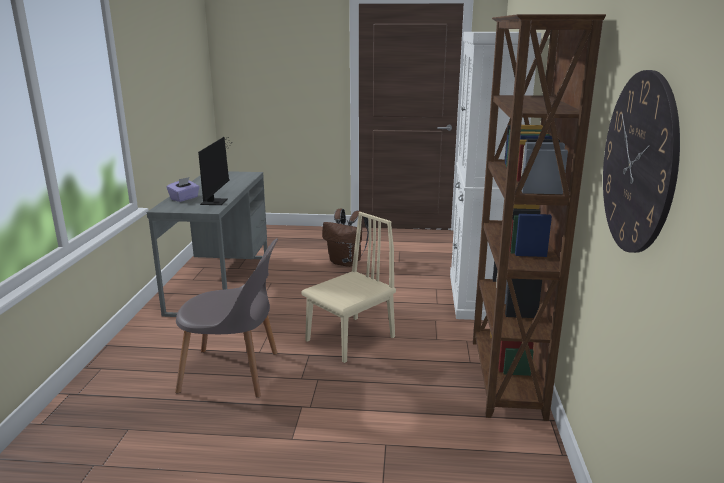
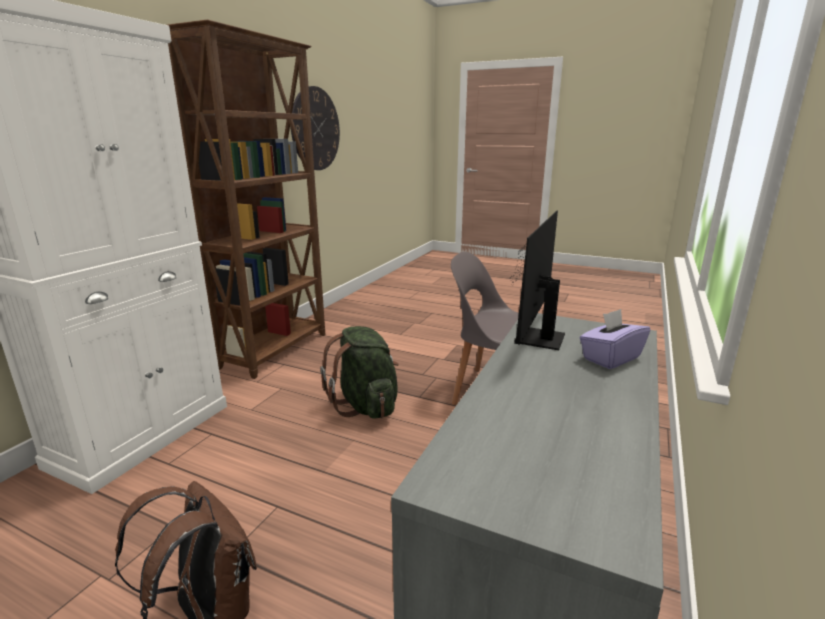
camera: 160 degrees left, 0 degrees up
beige chair [302,212,396,363] -> green backpack [320,326,399,419]

